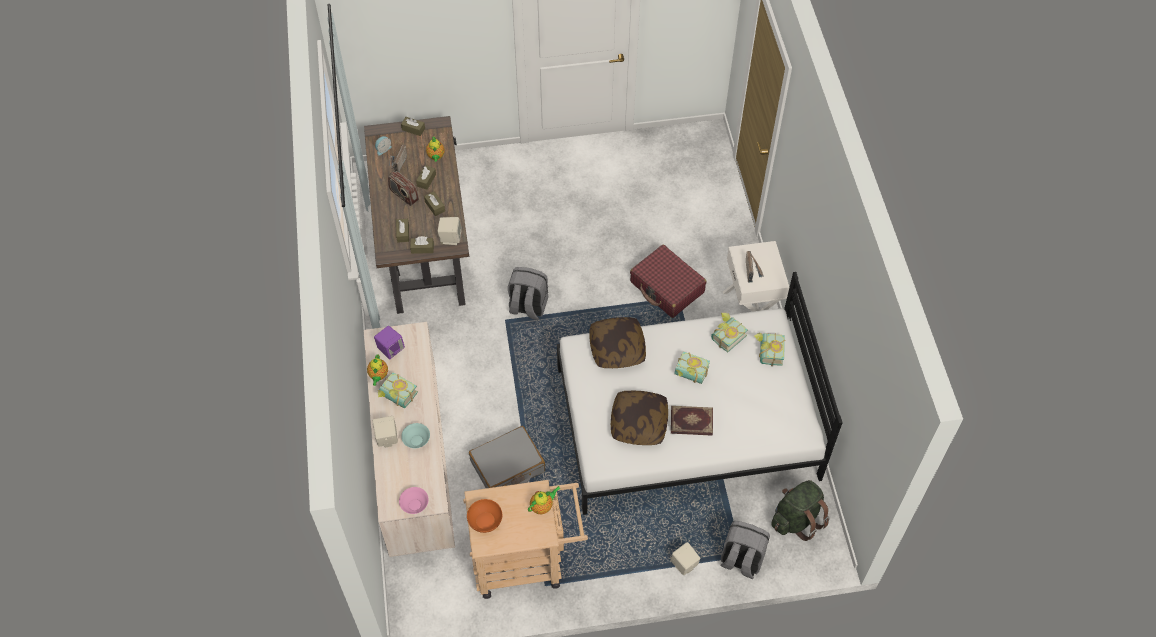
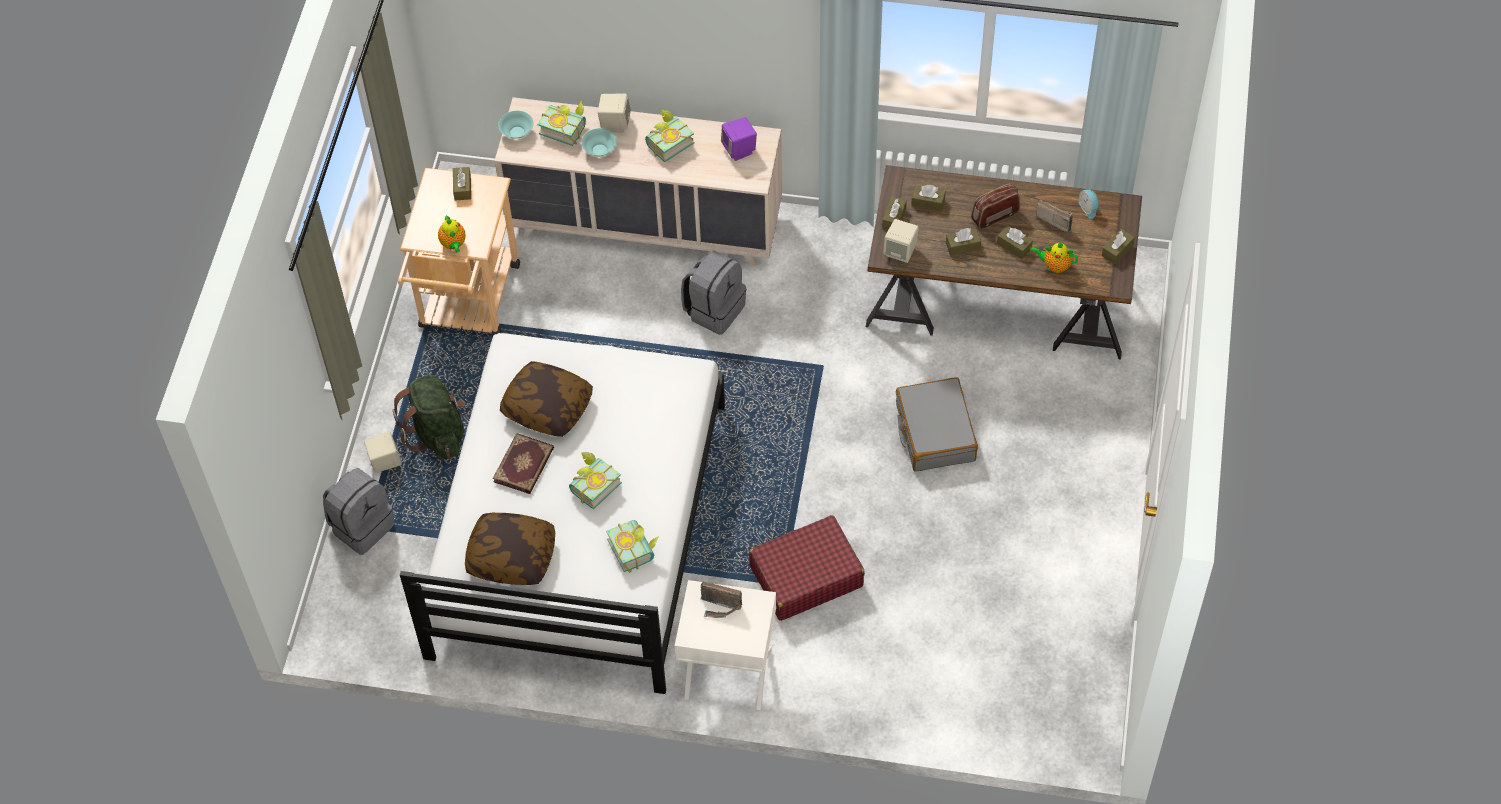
camera: 110 degrees right, 0 degrees up
teapot [367,354,388,386] -> none
pink bowl [399,487,429,514] -> turquoise bowl [498,111,534,139]
orange bowl [467,499,502,533] -> brown tissue box [453,167,471,201]
grey suitcase [469,426,545,488] -> grey suitcase moved to [896,377,978,472]
grey backpack [508,267,548,320] -> grey backpack moved to [681,250,746,335]
pillow [589,317,646,368] -> pillow moved to [465,513,555,585]
book [754,333,786,366] -> book moved to [538,101,586,146]
green backpack [771,480,829,541] -> green backpack moved to [392,375,465,460]

